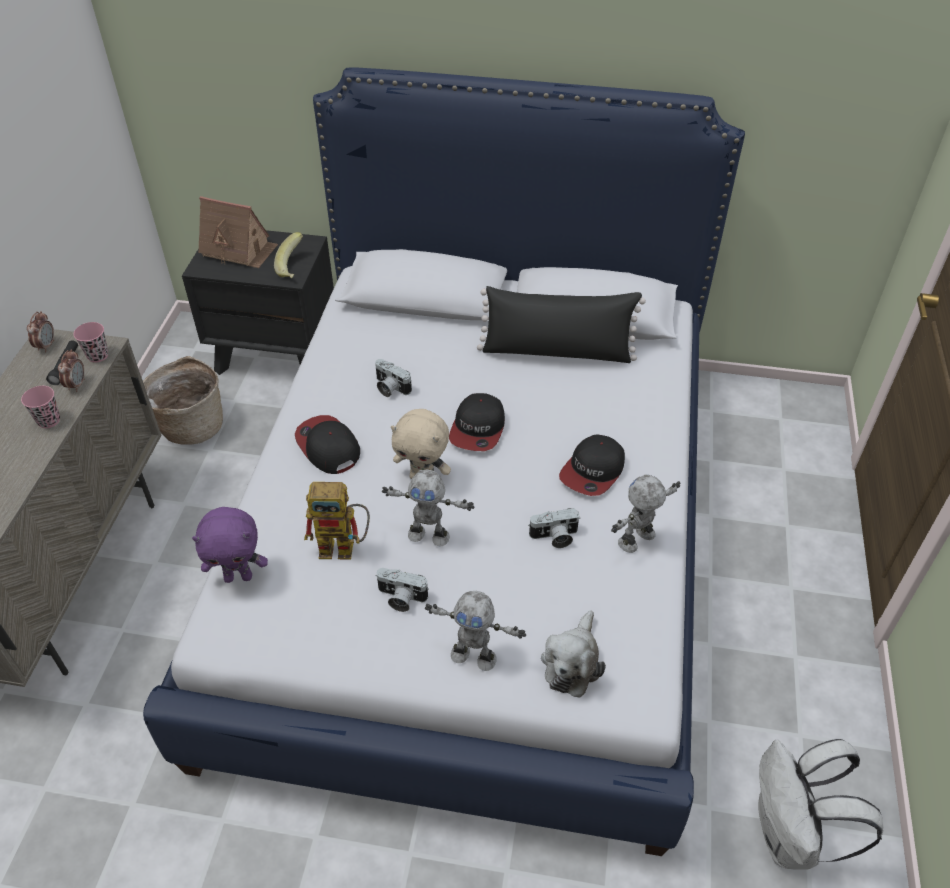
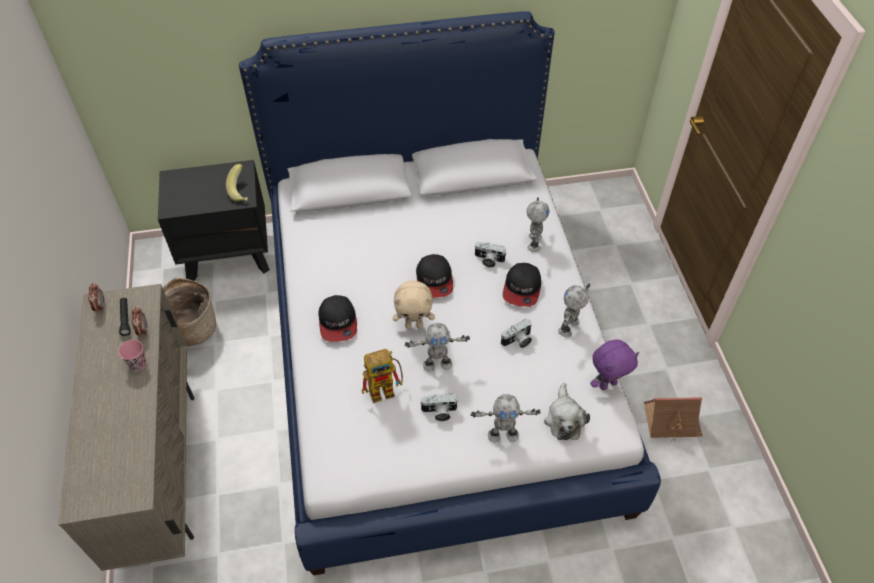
camera: 20 degrees left, 5 degrees up
pink cup [74,322,108,363] -> none
purple plush toy [192,507,268,583] -> purple plush toy moved to [590,340,639,390]
toy house [198,196,278,268] -> toy house moved to [643,397,703,441]
cap [295,415,360,474] -> cap turned 135 degrees counterclockwise [318,295,357,342]
camera [375,359,412,397] -> camera moved to [475,242,507,268]
black pillow [477,286,646,363] -> none
white backpack [758,739,883,870] -> none
none -> toy robot [526,197,550,252]

